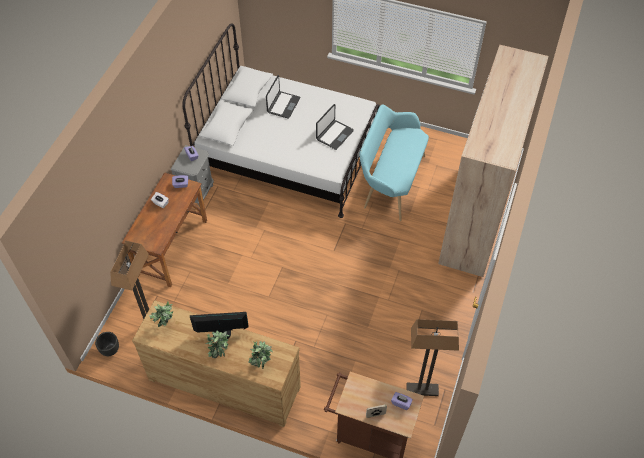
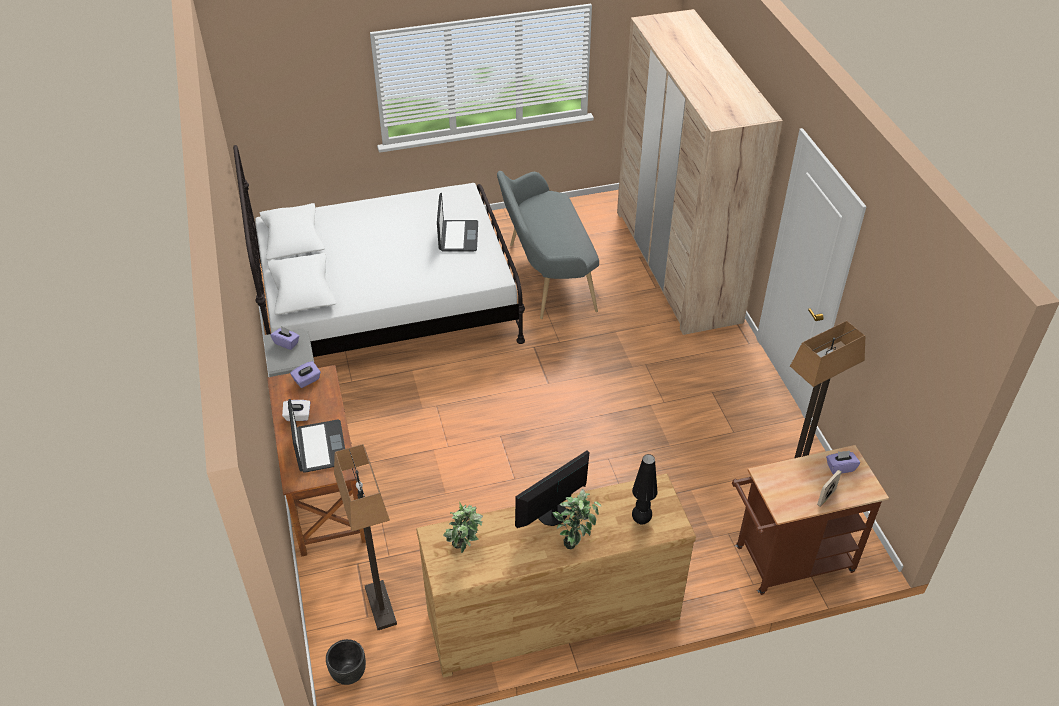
camera: 35 degrees left, 10 degrees down
potted plant [248,341,273,369] -> black table lamp [632,454,658,524]
laptop [266,75,300,119] -> laptop moved to [288,399,345,473]
turquoise bench [359,105,429,221] -> grey bench [497,171,599,319]

